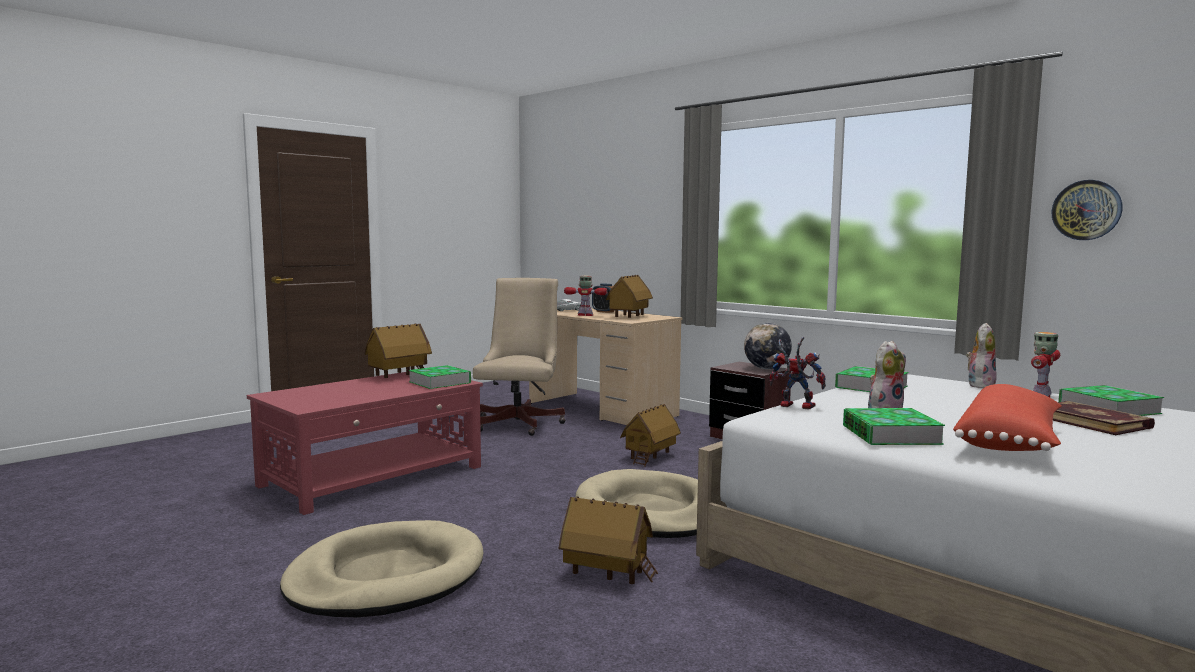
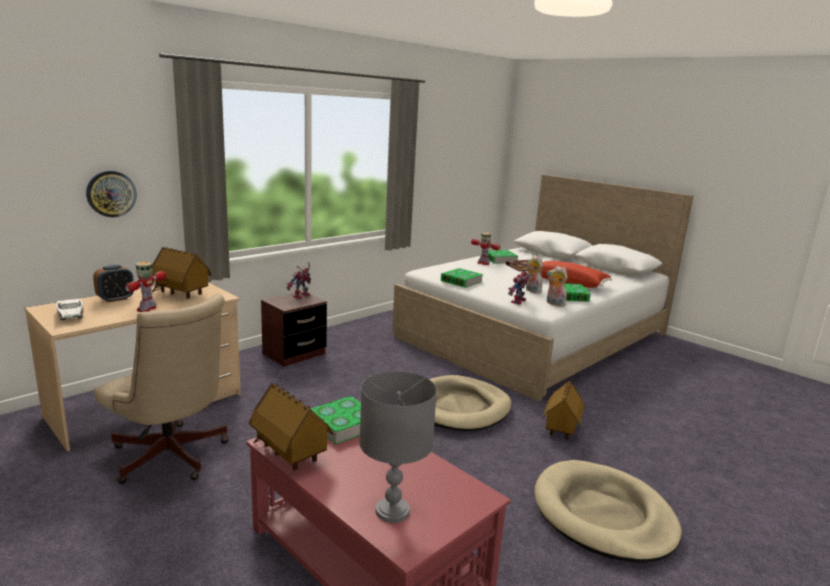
camera: 90 degrees left, 10 degrees up
beige office chair [473,278,566,436] -> beige office chair turned 150 degrees counterclockwise [94,294,229,484]
toy house [620,404,681,467] -> none
globe [744,323,792,369] -> toy robot [286,262,311,299]
plush toy [966,323,997,388] -> plush toy moved to [547,266,568,307]
wall clock [1052,180,1123,240] -> wall clock moved to [86,171,136,217]
none -> grey table lamp [359,371,437,523]

